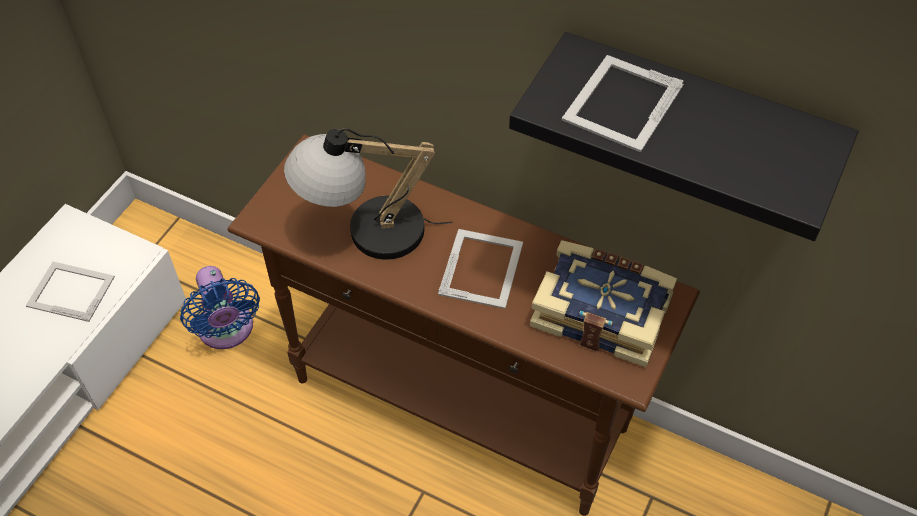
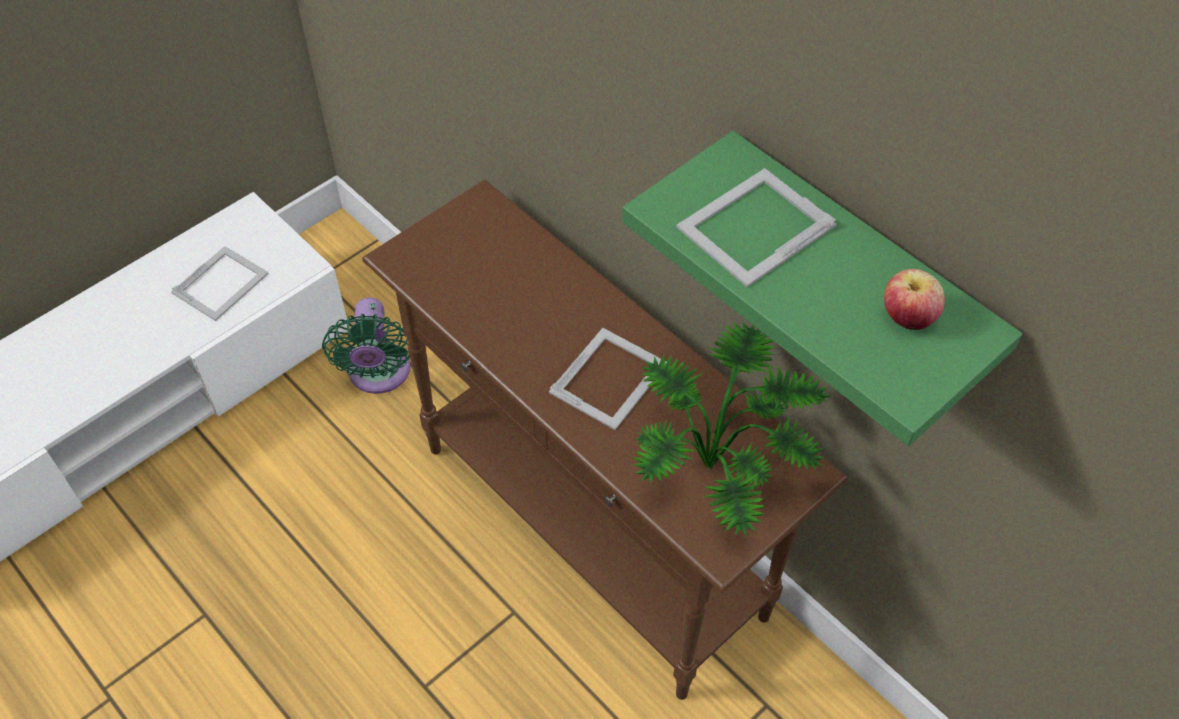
camera: 20 degrees right, 0 degrees up
picture frame [26,262,115,322] -> picture frame turned 90 degrees clockwise [171,246,269,321]
blue fan [180,266,260,349] -> green fan [322,298,410,394]
table lamp [284,128,452,260] -> none
black shelf [509,32,859,241] -> green shelf [622,131,1022,446]
book [530,240,677,367] -> potted plant [632,322,830,535]
none -> apple [884,269,945,330]

